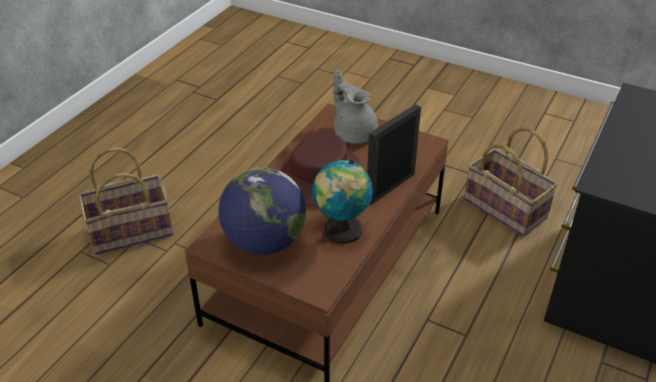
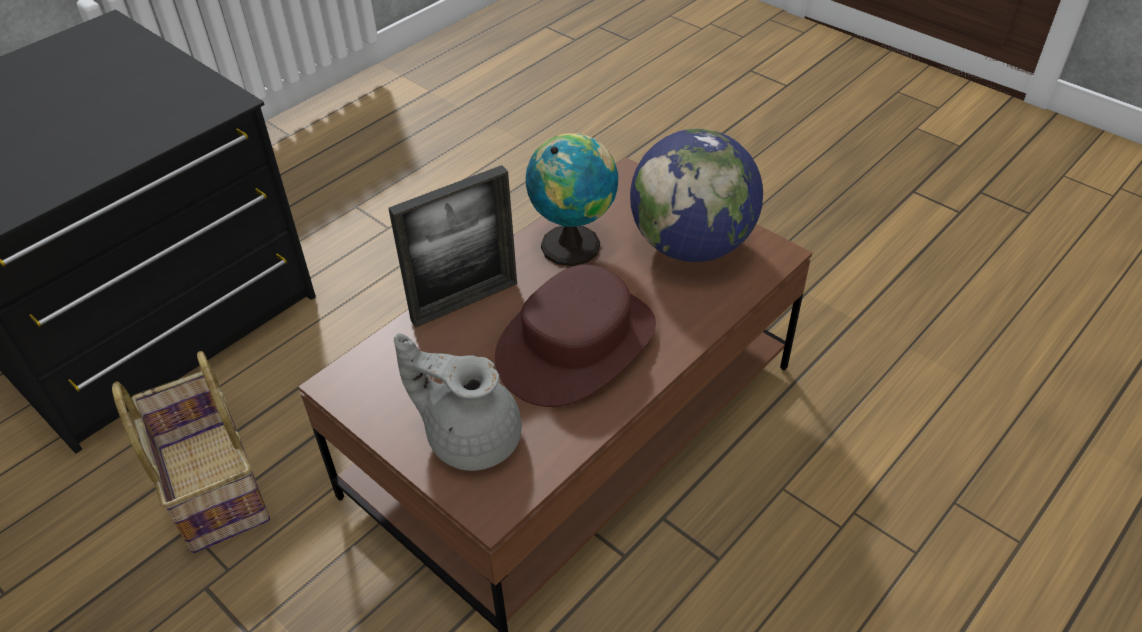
camera: 165 degrees left, 5 degrees up
basket [78,147,173,255] -> none
grey teapot [333,70,378,144] -> grey teapot turned 135 degrees clockwise [394,333,522,471]

